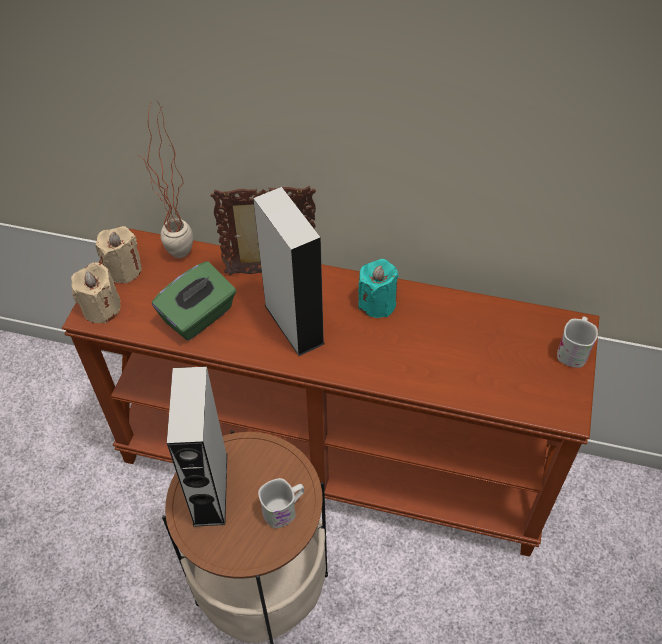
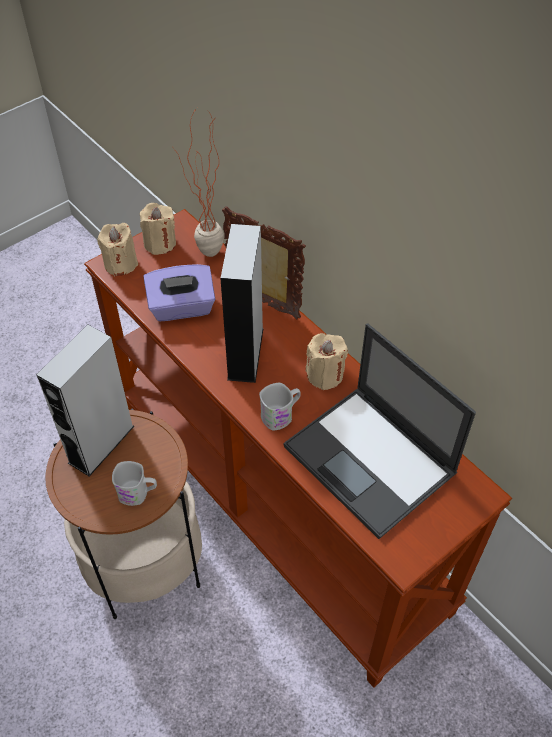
camera: 35 degrees right, 0 degrees up
green tissue box [152,261,236,340] -> purple tissue box [144,264,215,321]
turquoise candle [358,259,399,318] -> beige candle [305,333,348,390]
white mug [557,317,598,368] -> white mug moved to [259,383,300,431]
none -> laptop [284,324,476,539]

